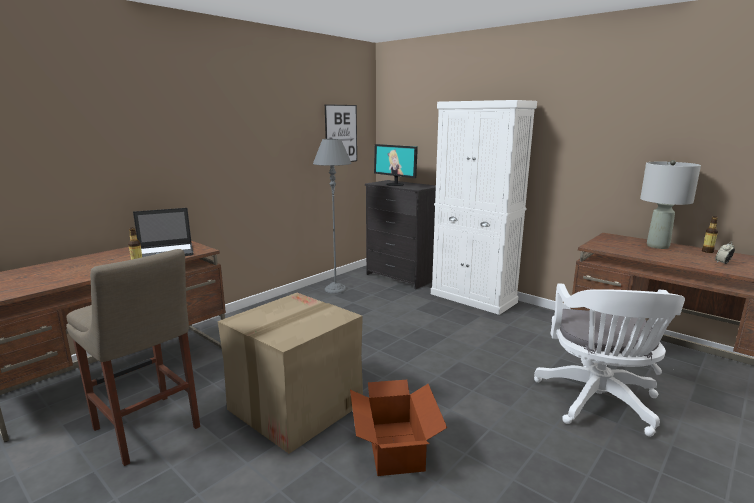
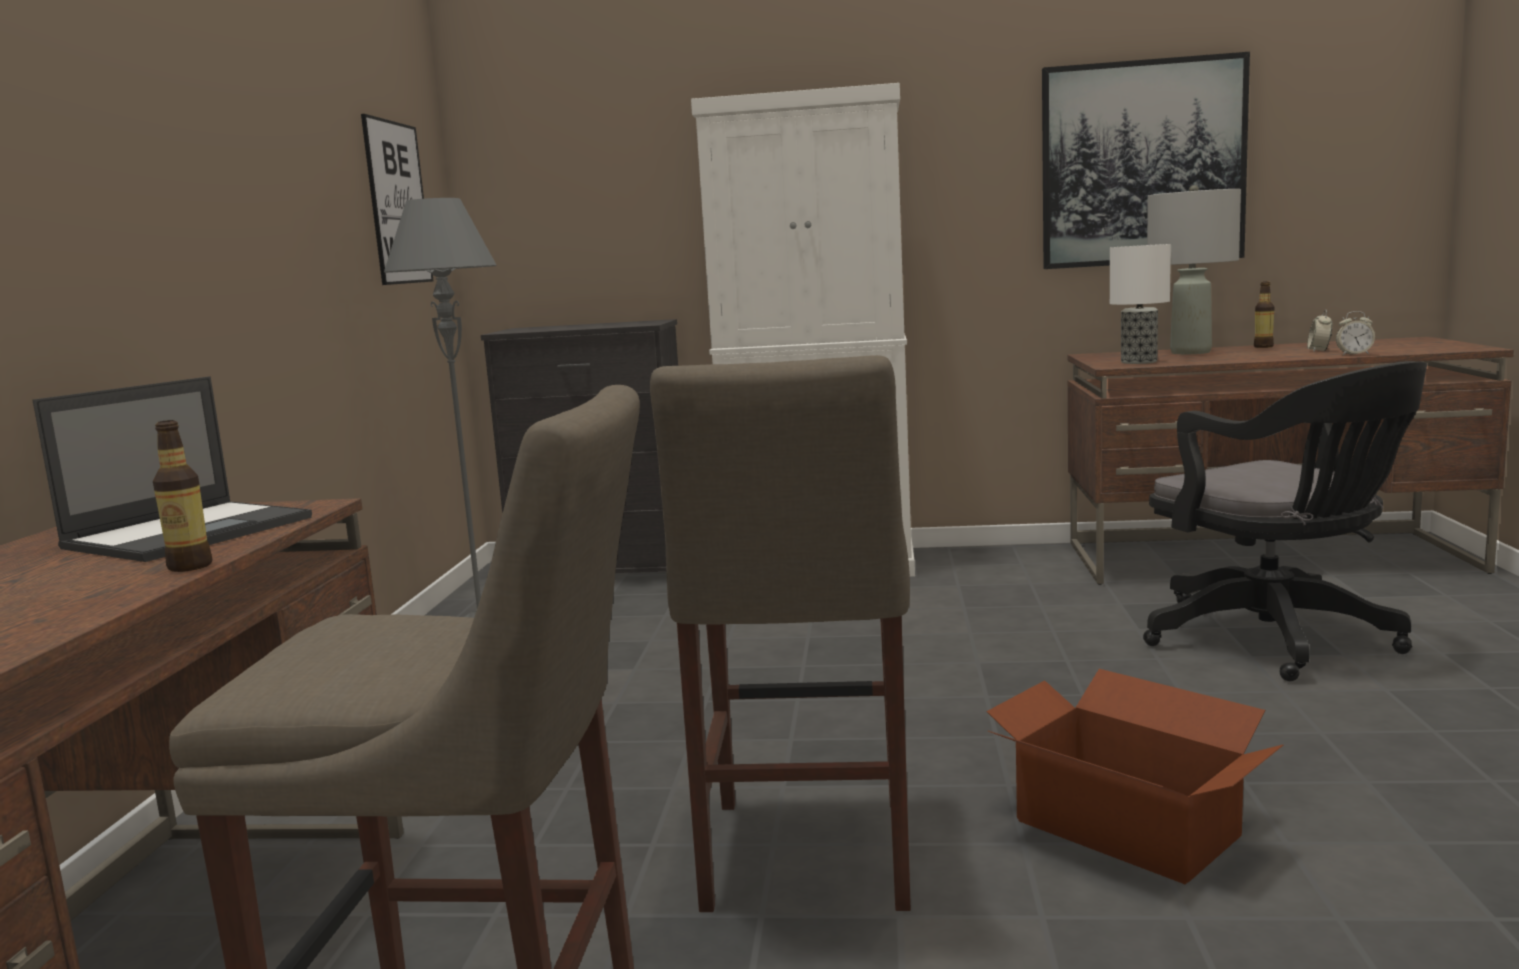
camera: 35 degrees left, 5 degrees down
cardboard box [218,293,363,454] -> beige stool [650,355,911,912]
monitor [374,144,418,186] -> none
white office chair [534,283,685,437] -> black office chair [1143,361,1427,681]
none -> picture [1042,52,1250,269]
none -> table lamp [1110,244,1171,364]
none -> alarm clock [1336,311,1375,355]

